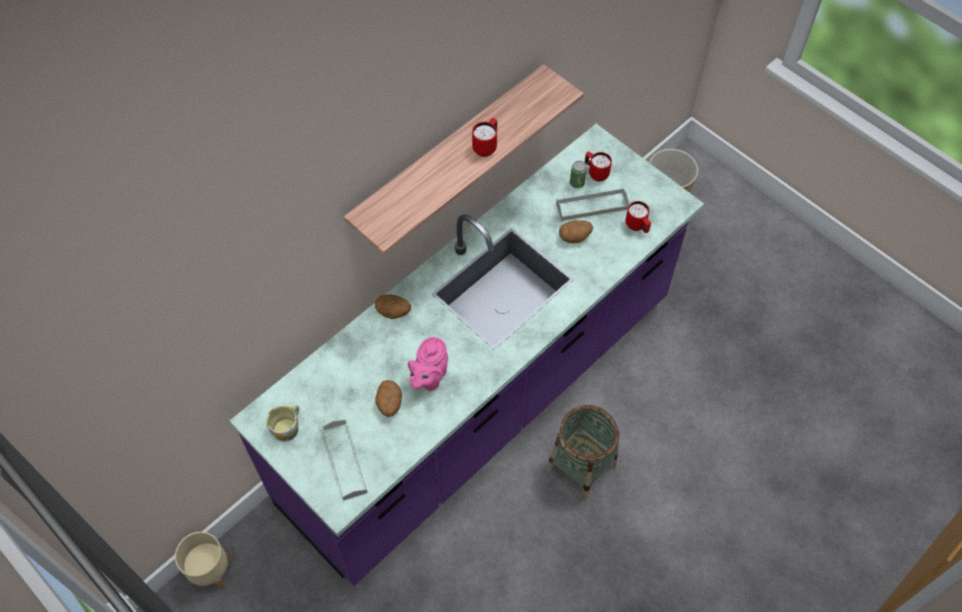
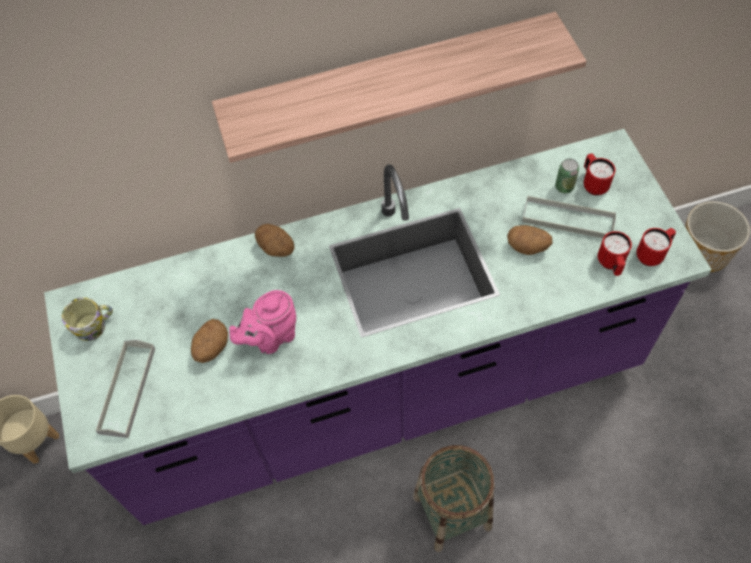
camera: 30 degrees right, 0 degrees up
red mug [472,118,497,157] -> red mug moved to [636,228,676,266]

